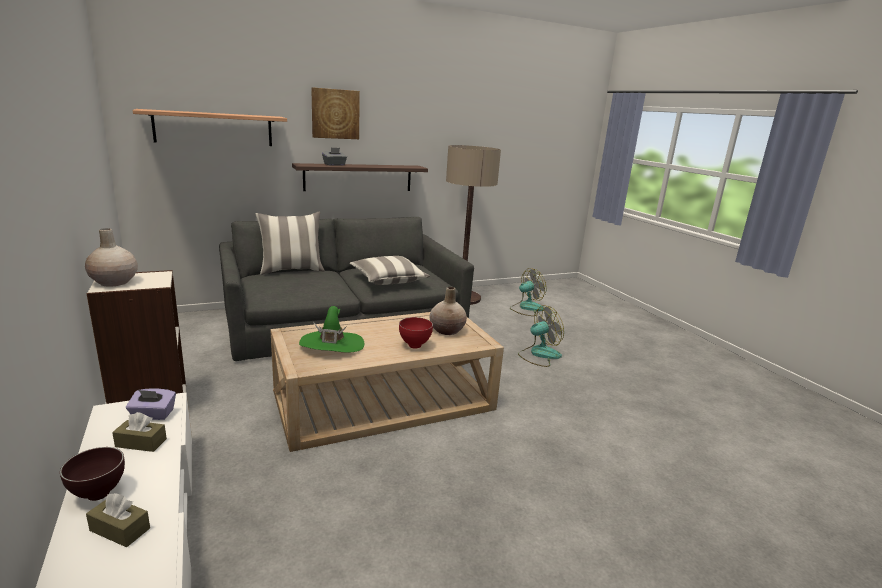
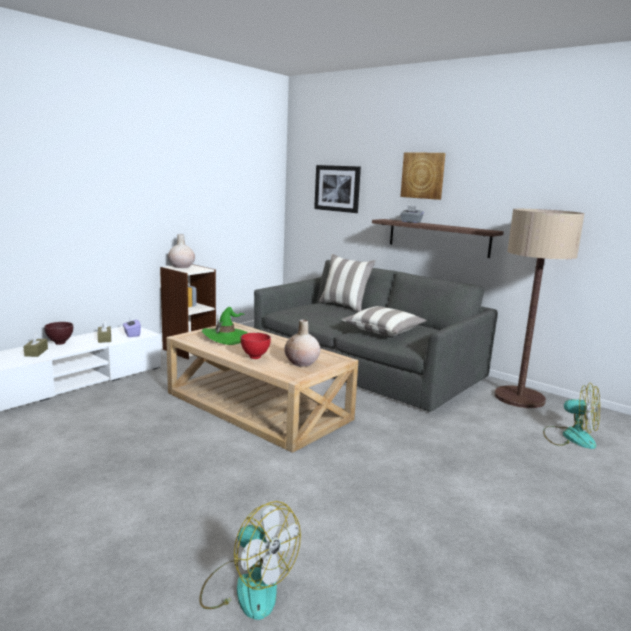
camera: 65 degrees right, 5 degrees down
shelf [133,109,287,146] -> picture [314,165,361,213]
fan [518,305,564,367] -> fan moved to [199,501,301,620]

